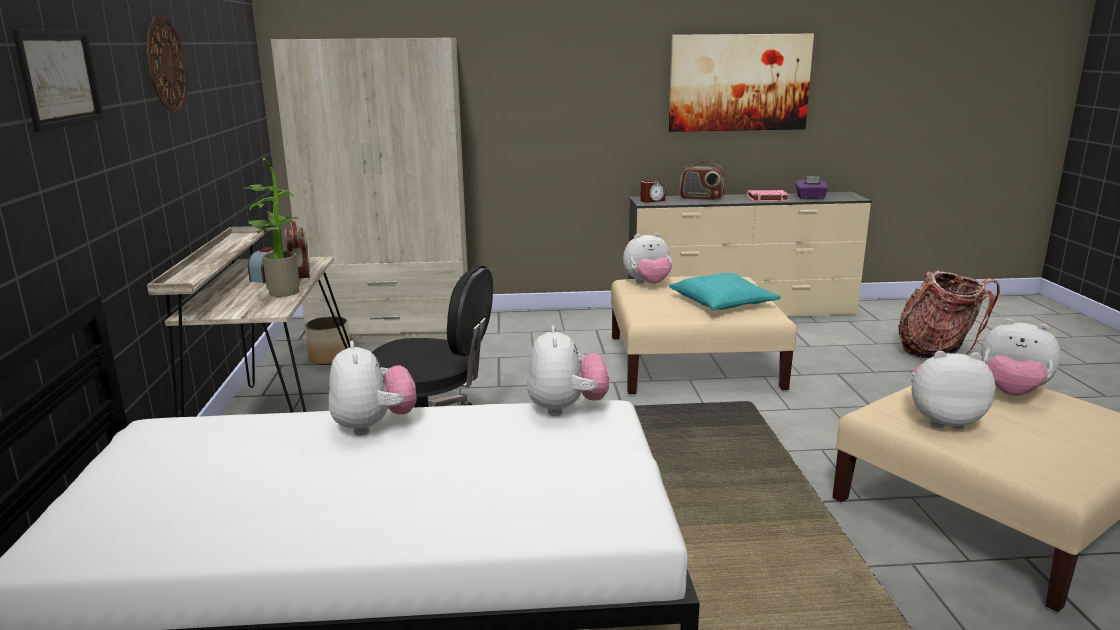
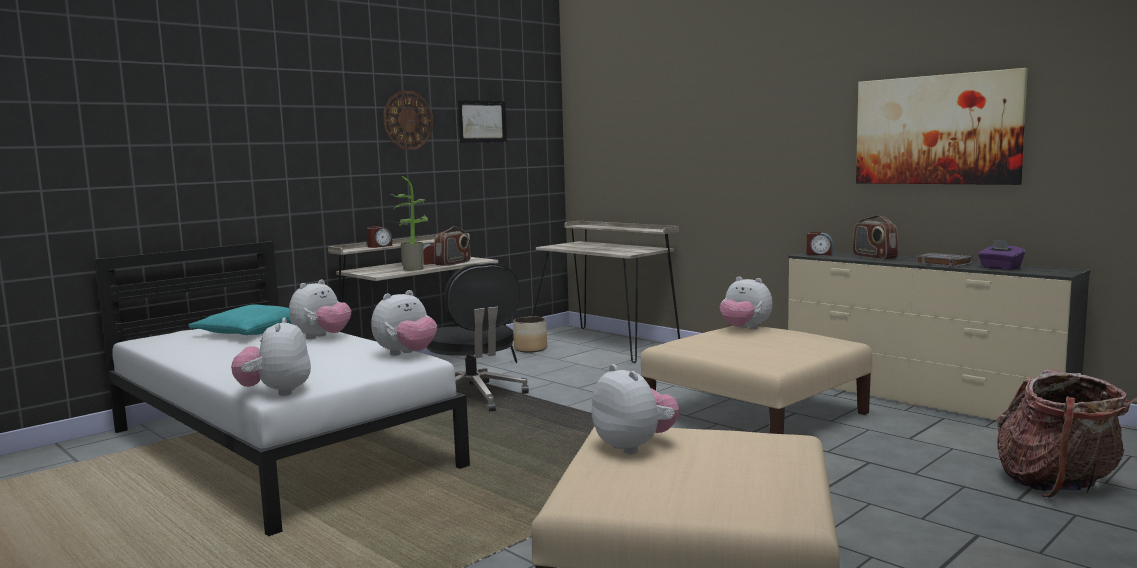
camera: 50 degrees right, 10 degrees down
picture [12,29,104,132] -> picture moved to [458,100,507,143]
beige wardrobe [271,38,468,343] -> beige desk [532,221,680,363]
turquoise pillow [670,273,780,310] -> turquoise pillow moved to [188,304,292,335]
pink book [747,190,789,202] -> grey book [916,253,973,267]
plush toy [981,318,1061,396] -> plush toy moved to [231,317,311,396]
none -> alarm clock [366,226,392,248]

